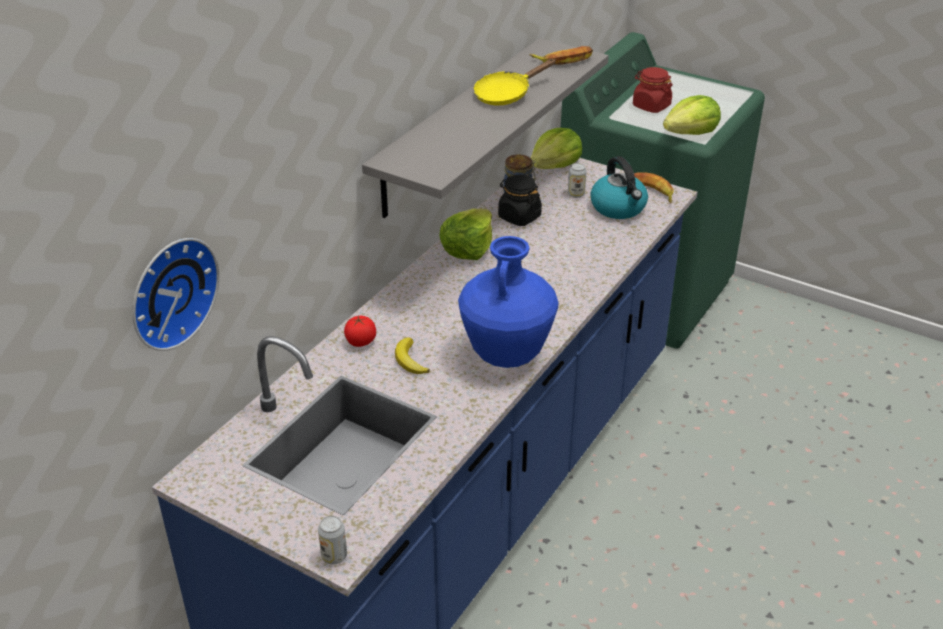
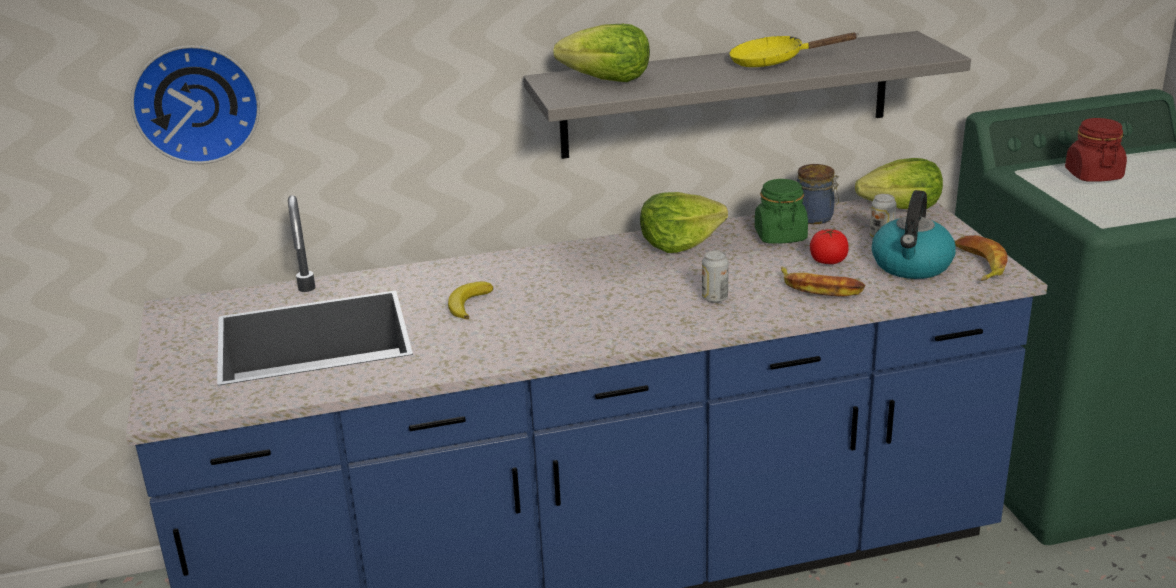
camera: 45 degrees right, 10 degrees down
can [318,516,347,564] -> can moved to [702,250,729,303]
tomato [344,316,376,347] -> tomato moved to [810,229,849,264]
blue vase [458,236,559,368] -> none
black jar [498,175,542,226] -> green jar [755,179,808,244]
banana [530,46,593,65] -> banana moved to [781,267,866,296]
lettuce [663,95,721,135] -> lettuce moved to [554,24,650,82]

